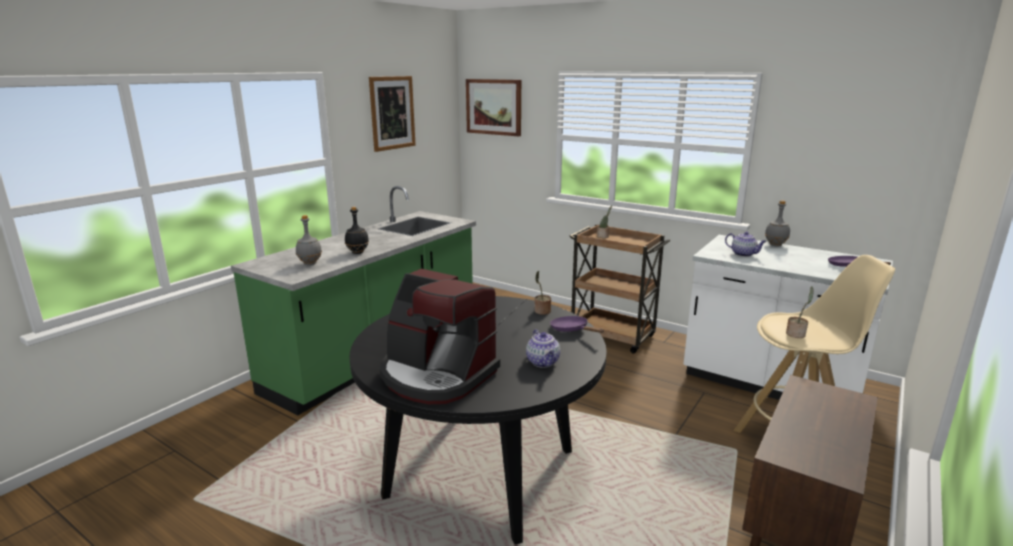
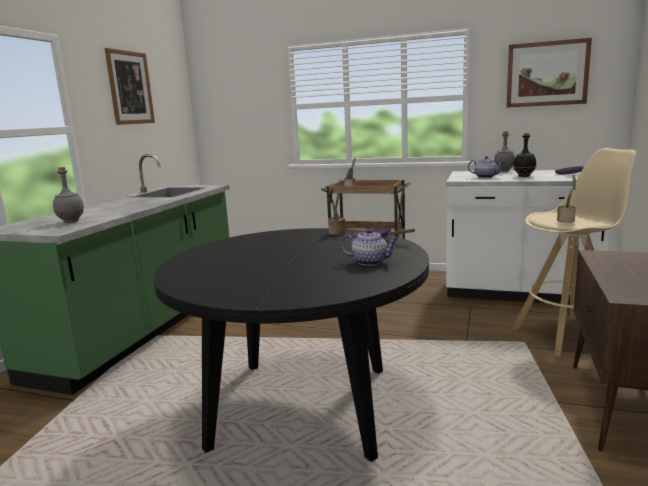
camera: 15 degrees left, 5 degrees down
black bottle [345,207,369,254] -> black bottle moved to [513,133,536,177]
coffee machine [380,269,500,404] -> none
picture [466,79,521,136] -> picture moved to [506,38,592,108]
teapot [526,329,560,368] -> teapot turned 45 degrees counterclockwise [340,228,399,266]

